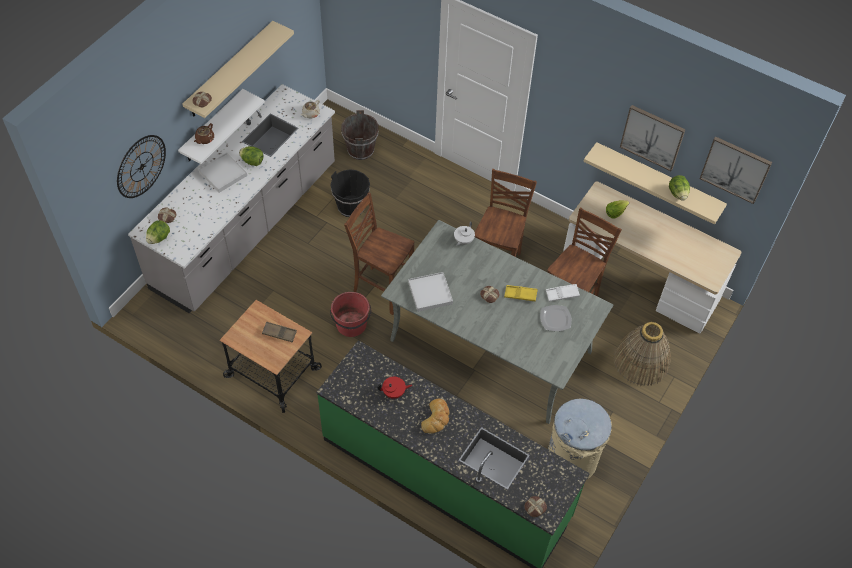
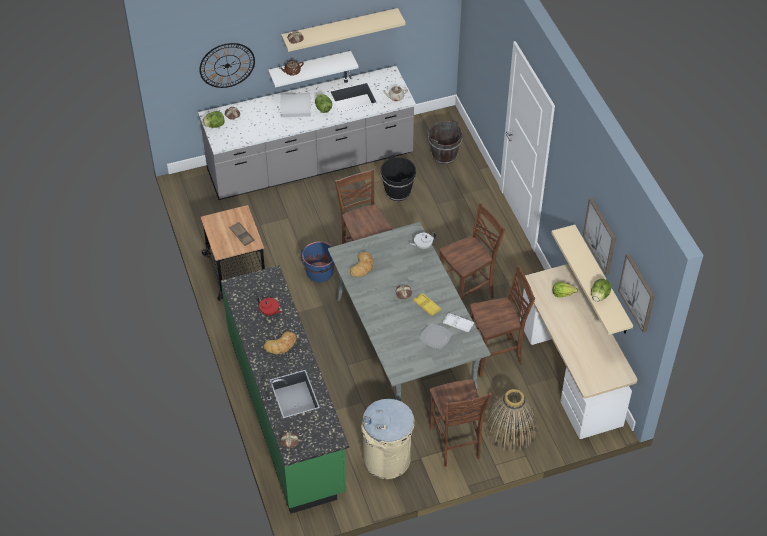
camera: 40 degrees right, 5 degrees down
red bucket [330,292,371,337] -> blue bucket [301,241,334,282]
white tray [408,272,453,312] -> bread [350,252,373,277]
none -> brown chair [429,379,492,467]

